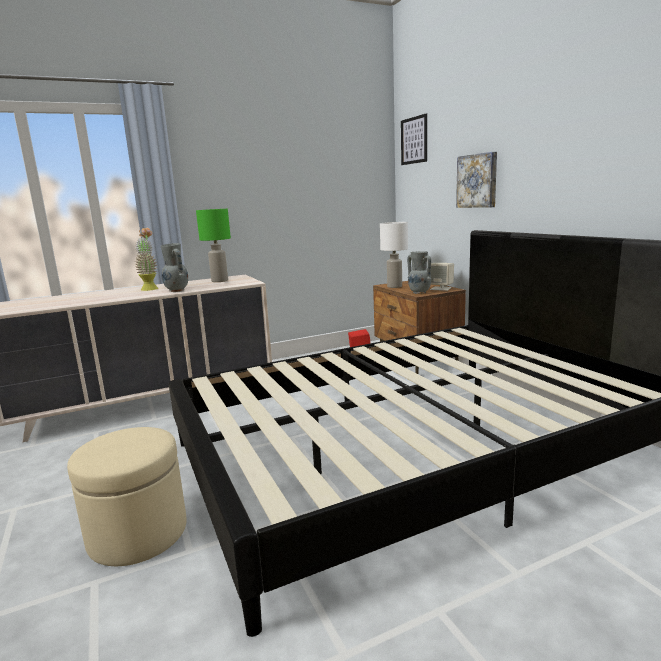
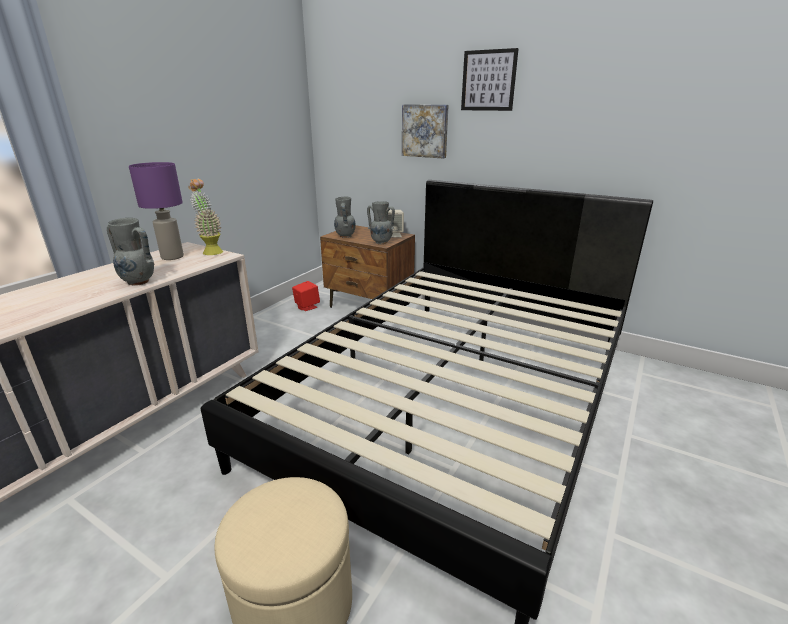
camera: 35 degrees left, 10 degrees up
potted plant [135,228,158,291] -> potted plant moved to [188,179,223,255]
green table lamp [196,209,231,282] -> purple table lamp [129,162,184,260]
white table lamp [380,222,408,288] -> grey vase [334,196,355,238]
picture [401,114,427,165] -> picture moved to [461,48,519,111]

